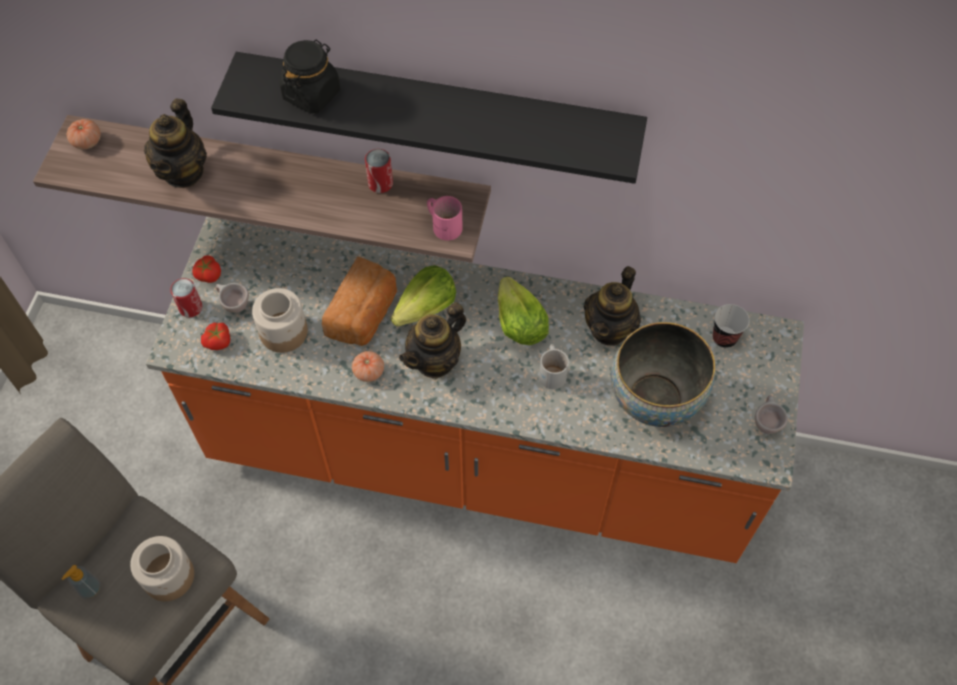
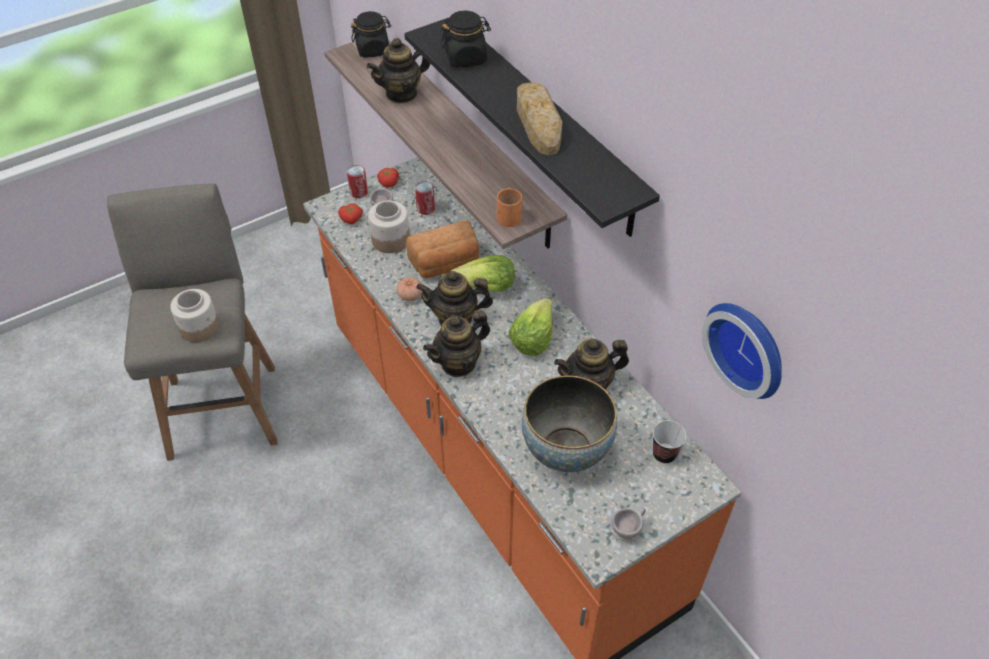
camera: 45 degrees right, 10 degrees down
soap dispenser [62,565,101,599] -> none
tomato [67,119,101,149] -> black jar [351,11,391,58]
can [365,149,393,193] -> can moved to [415,181,435,215]
pink mug [427,196,463,241] -> orange mug [497,188,522,227]
white mug [539,344,569,389] -> none
none -> teapot [423,310,490,377]
none -> bread [517,82,562,155]
none -> wall clock [702,303,782,399]

